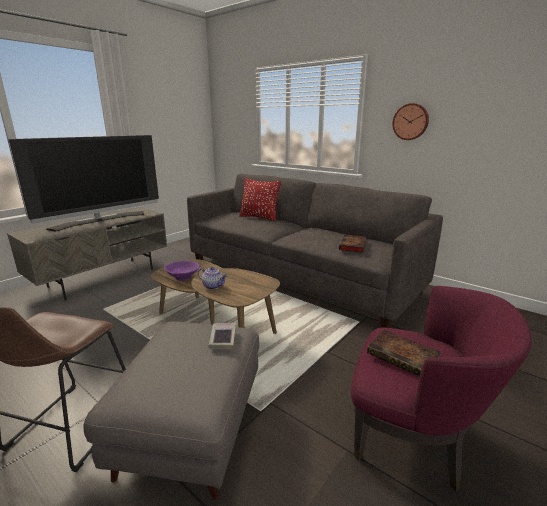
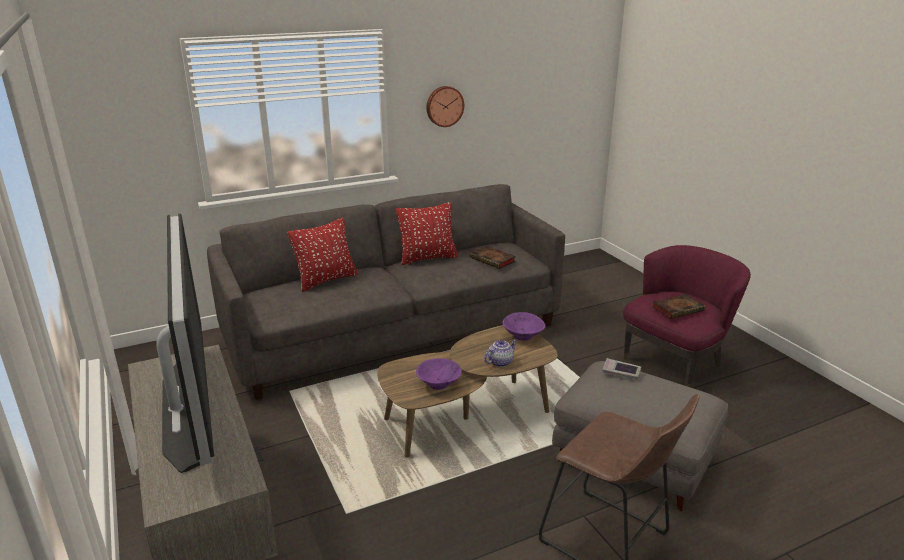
camera: 65 degrees left, 5 degrees up
none -> red pillow [396,202,458,265]
none -> purple bowl [502,312,546,341]

